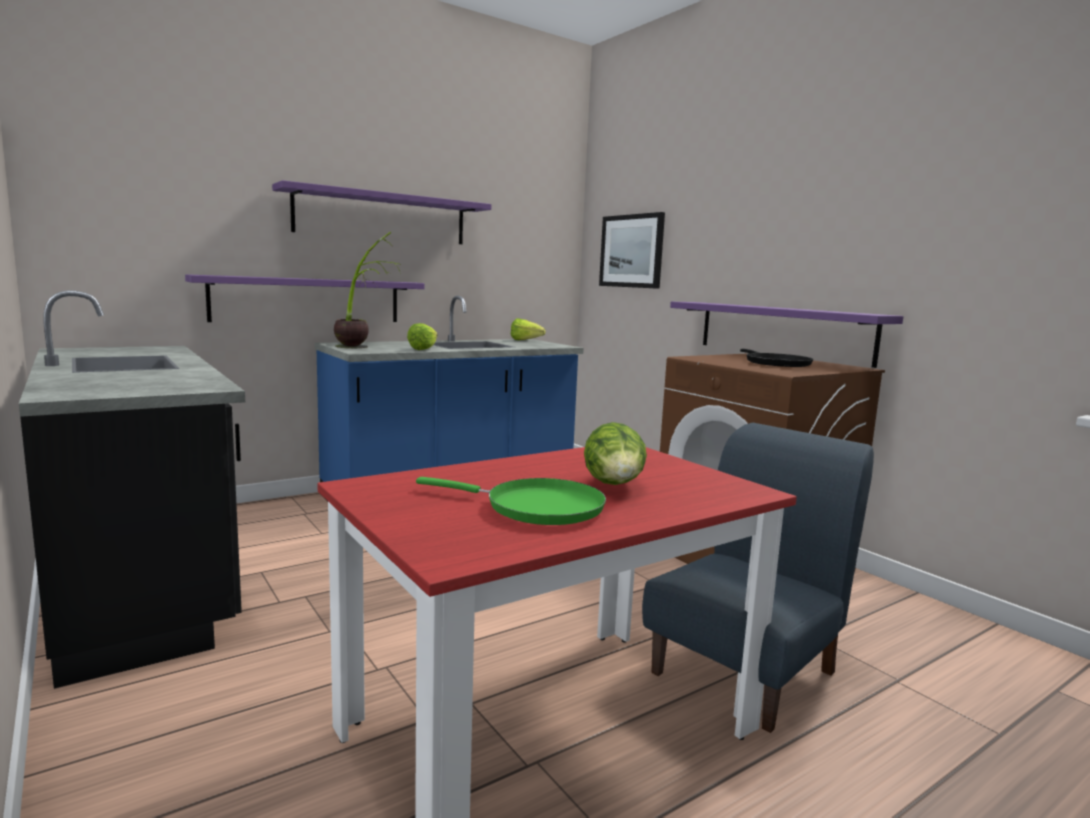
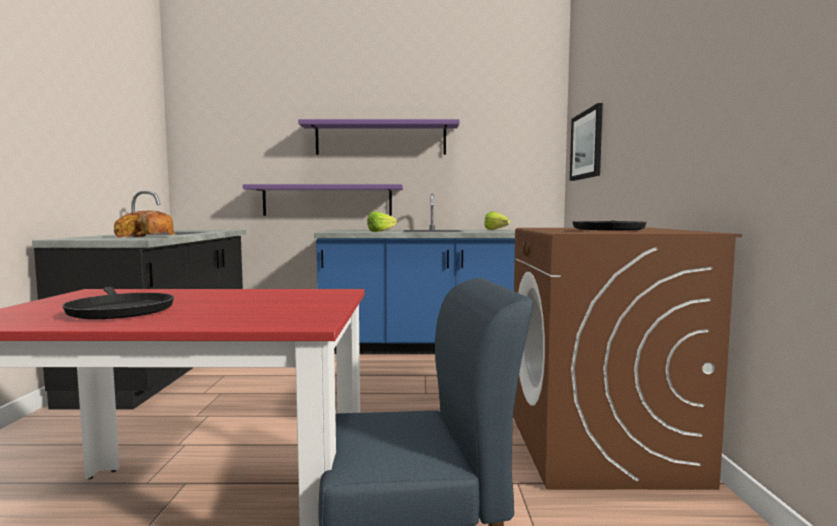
camera: 35 degrees right, 5 degrees down
potted plant [334,232,401,348] -> none
green frying pan [416,477,606,525] -> black frying pan [62,287,174,319]
lettuce [584,422,647,485] -> none
purple shelf [670,302,904,368] -> none
none -> bread [114,210,176,238]

